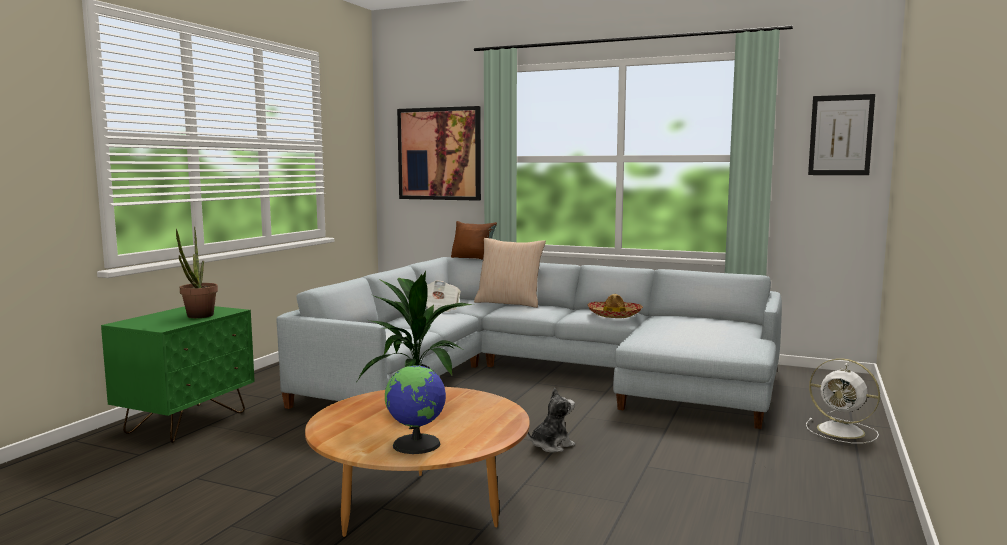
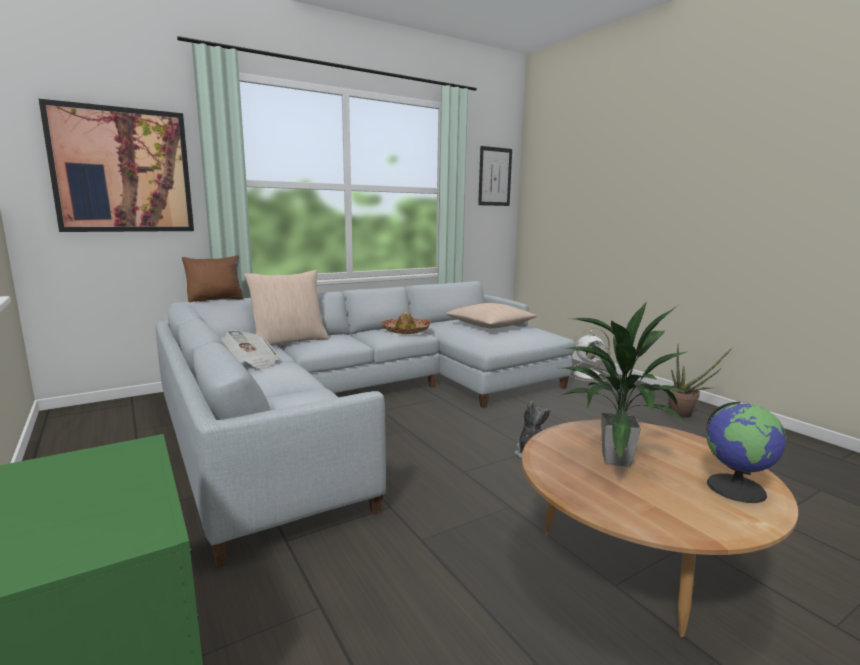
camera: 55 degrees left, 5 degrees up
potted plant [176,226,218,318] -> potted plant moved to [668,343,732,418]
none -> beige pillow [446,303,536,328]

